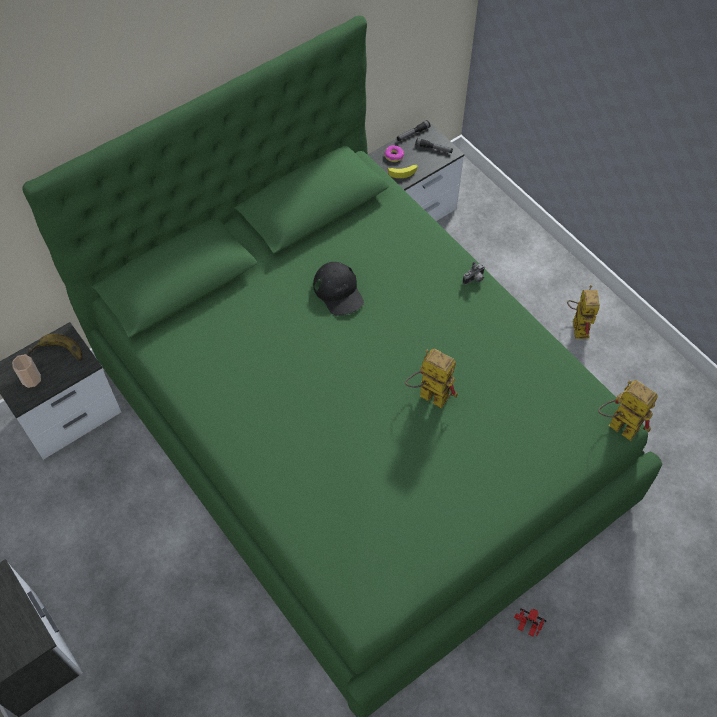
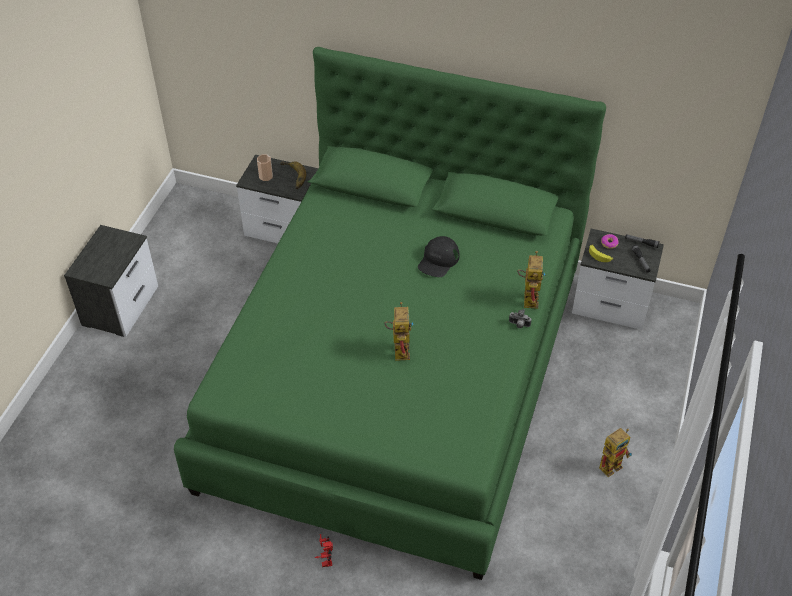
camera: 55 degrees right, 10 degrees down
toy robot [598,380,658,441] -> toy robot moved to [517,251,546,309]

